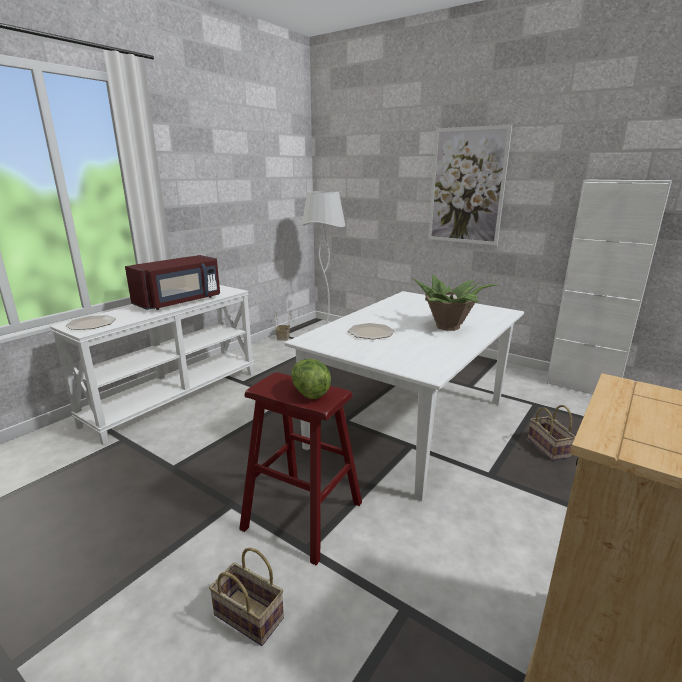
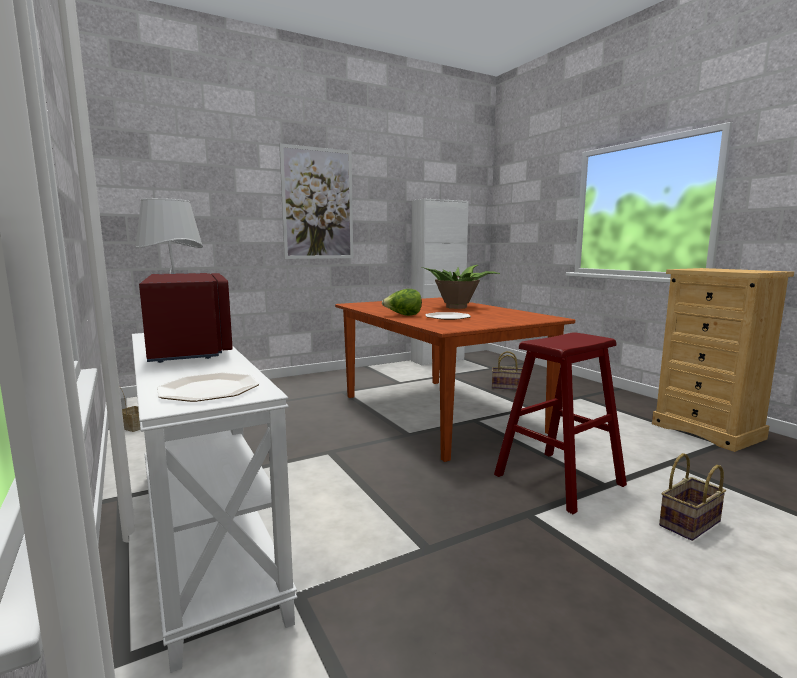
camera: 65 degrees left, 10 degrees down
white dining table [284,291,524,501] -> brown dining table [335,297,575,462]
lettuce [291,359,331,399] -> lettuce moved to [382,289,422,316]

